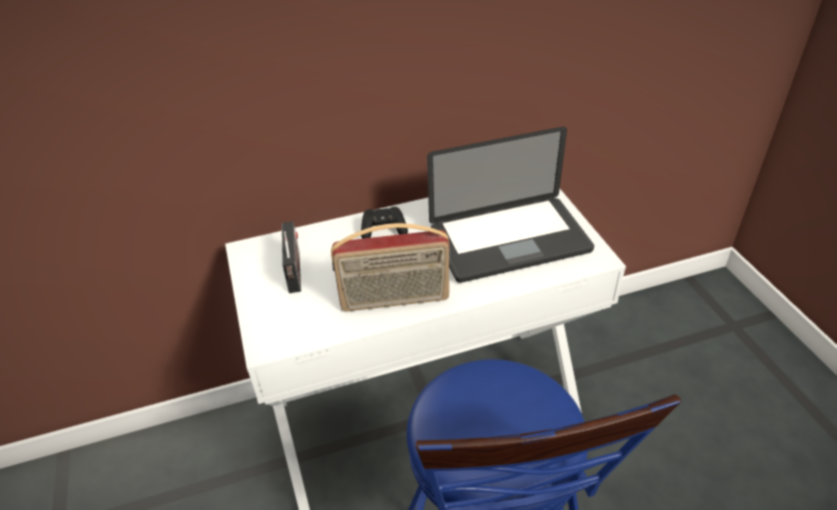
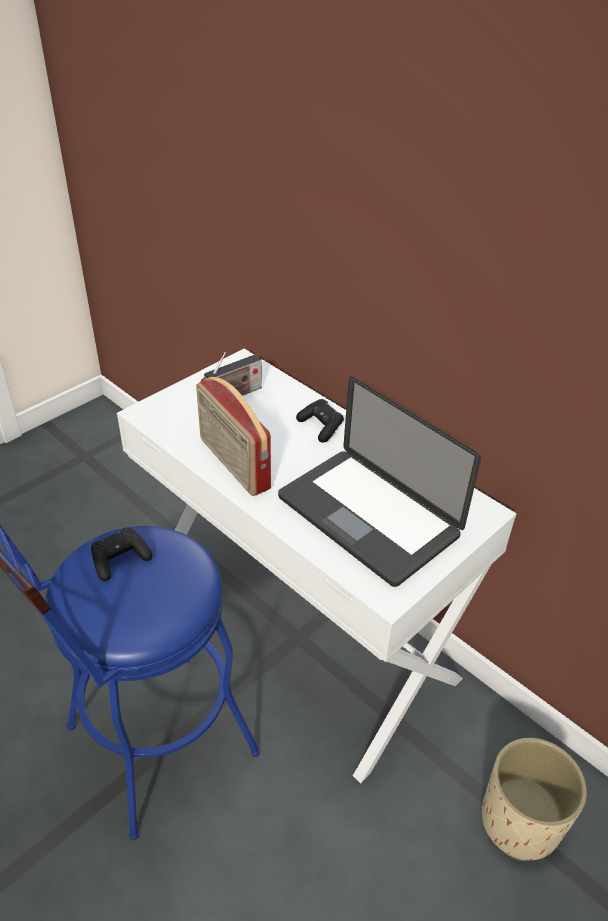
camera: 60 degrees right, 0 degrees up
none -> black game controller [91,527,152,581]
none -> beige planter [481,738,587,861]

